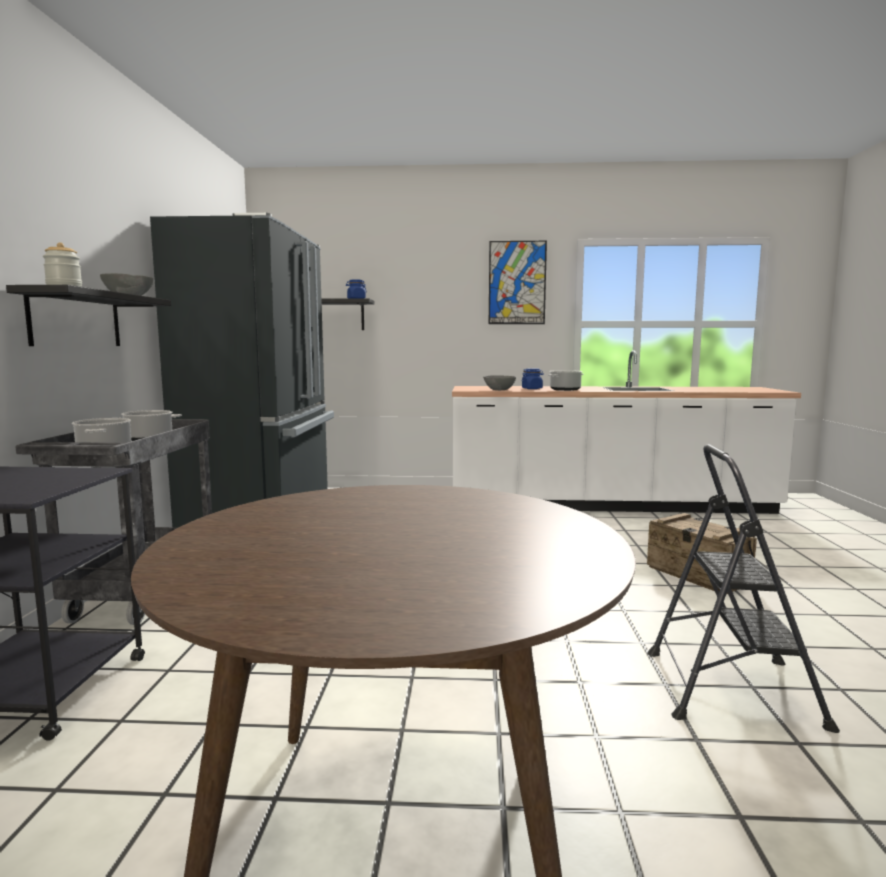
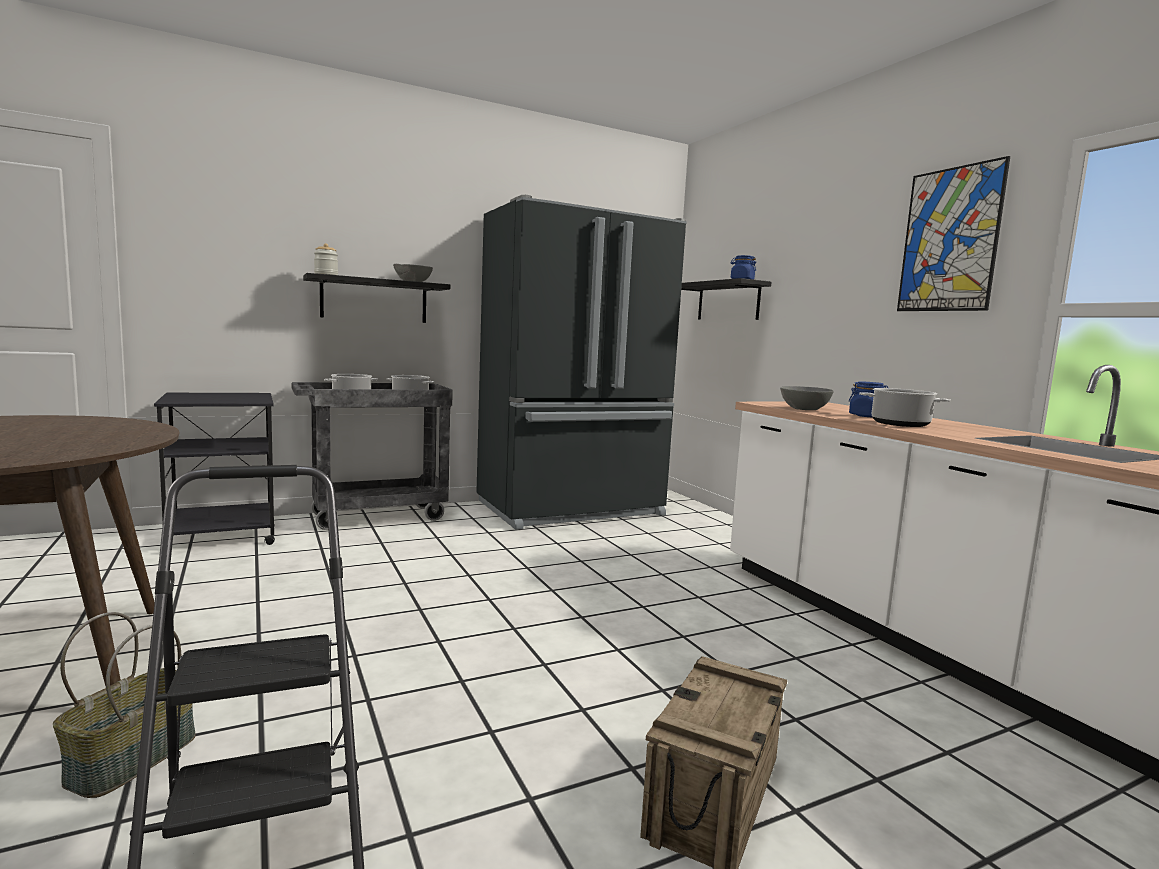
camera: 60 degrees right, 0 degrees up
none -> basket [53,612,196,798]

